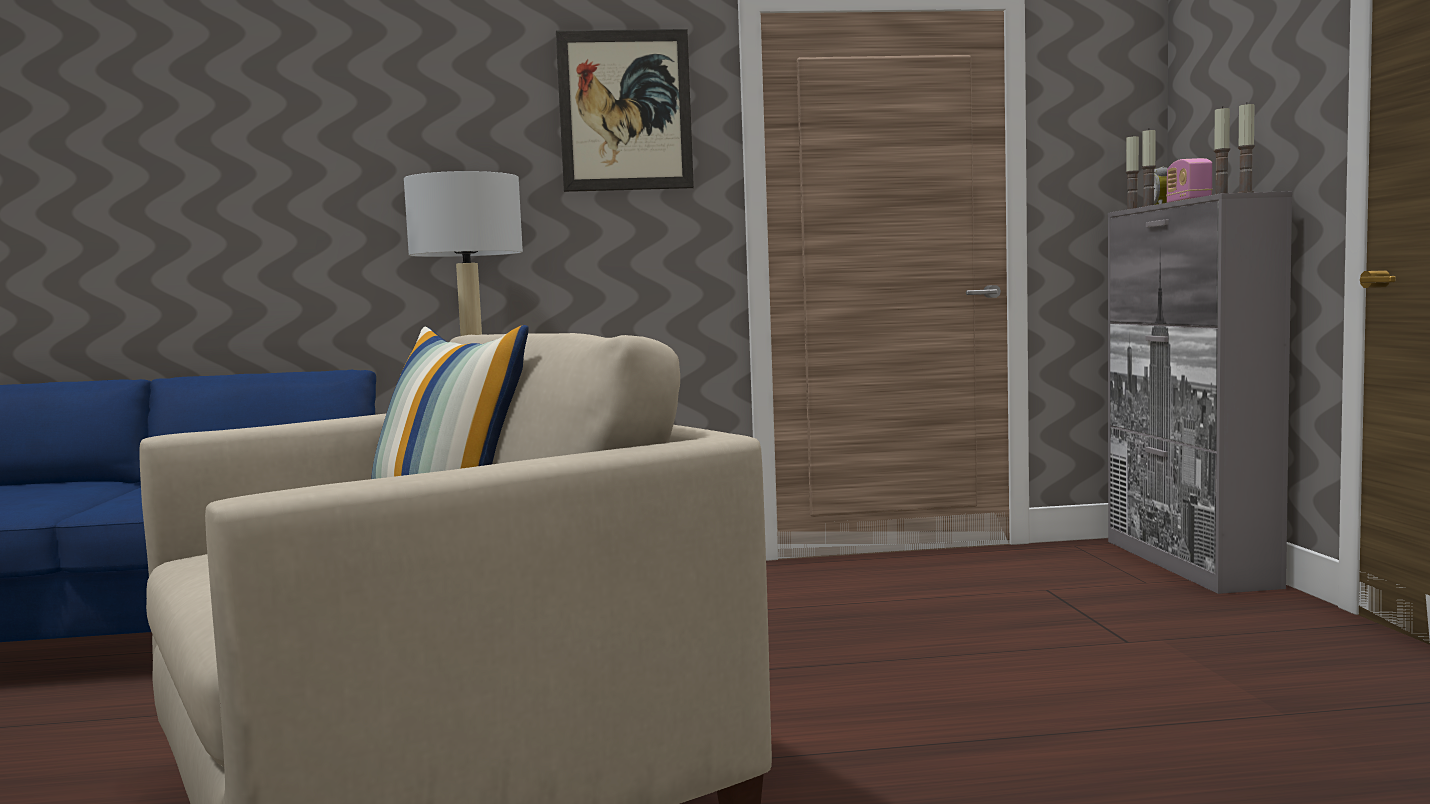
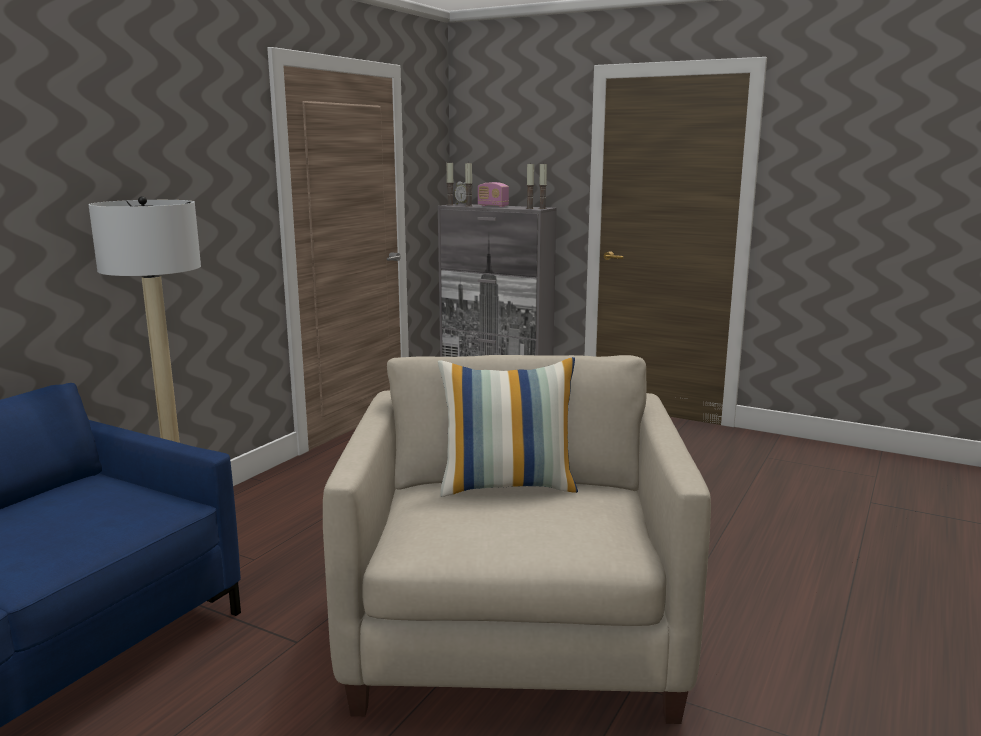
camera: 55 degrees left, 10 degrees up
picture [556,29,694,192] -> none

